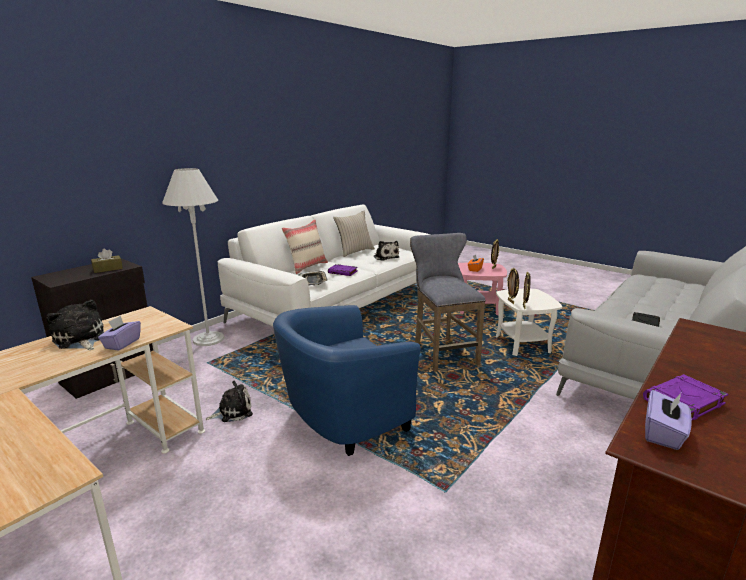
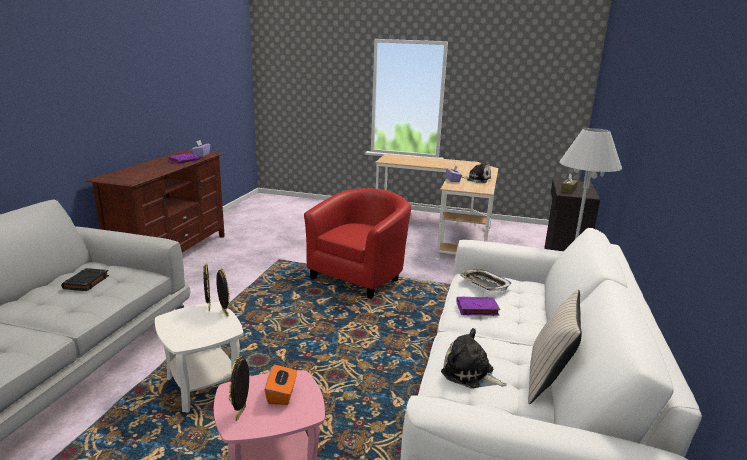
camera: 155 degrees right, 0 degrees up
plush toy [205,381,253,422] -> none
blue armchair [273,305,421,456] -> red armchair [304,188,411,299]
beige pillow [282,219,328,274] -> none
grey stool [410,233,486,372] -> none

